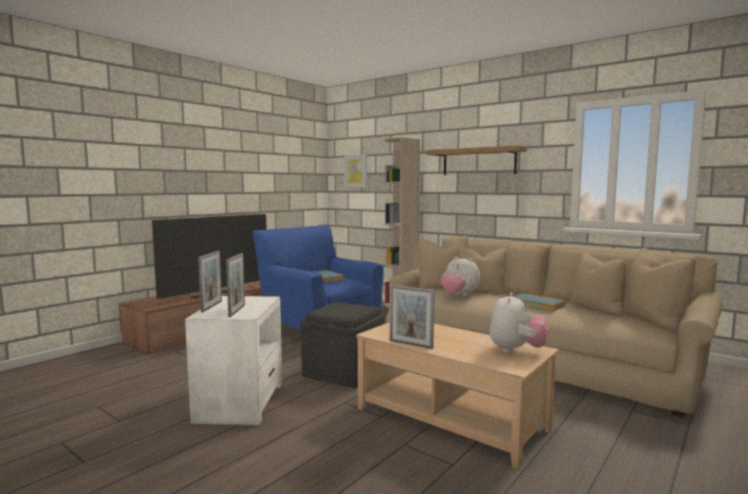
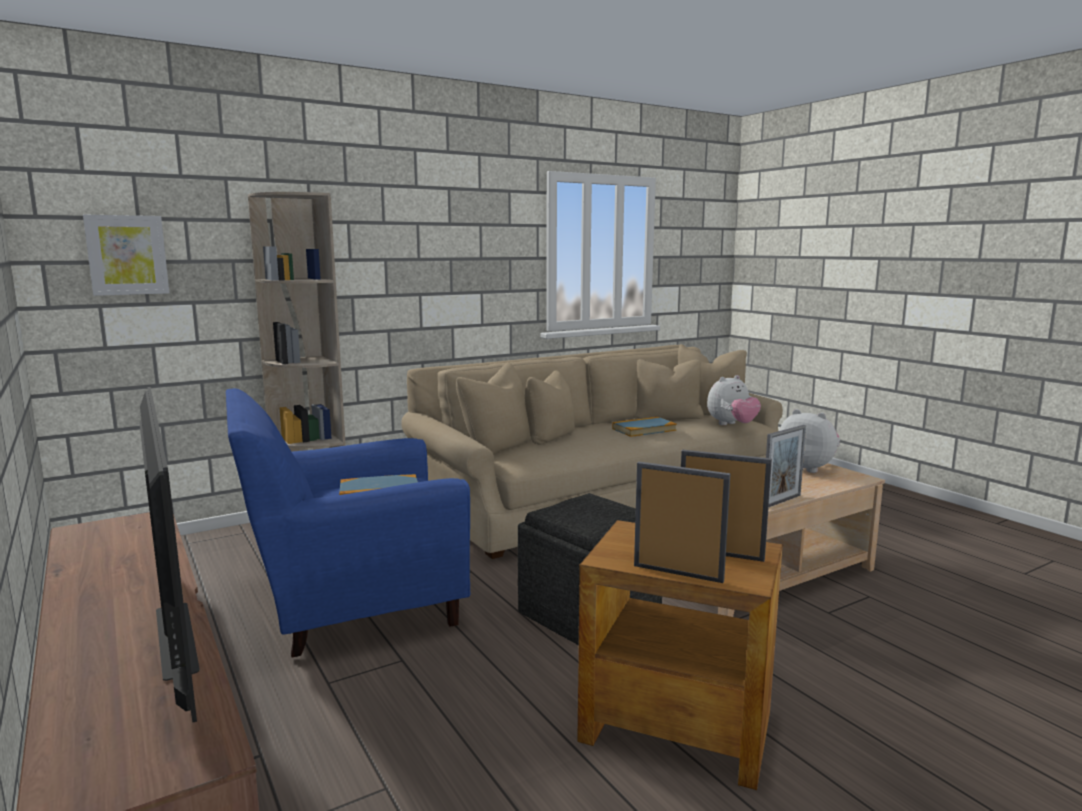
camera: 70 degrees left, 5 degrees up
white side table [185,296,282,425] -> brown side table [577,520,783,790]
shelf [426,145,527,175] -> none
plush toy [440,256,480,296] -> plush toy moved to [707,375,761,425]

